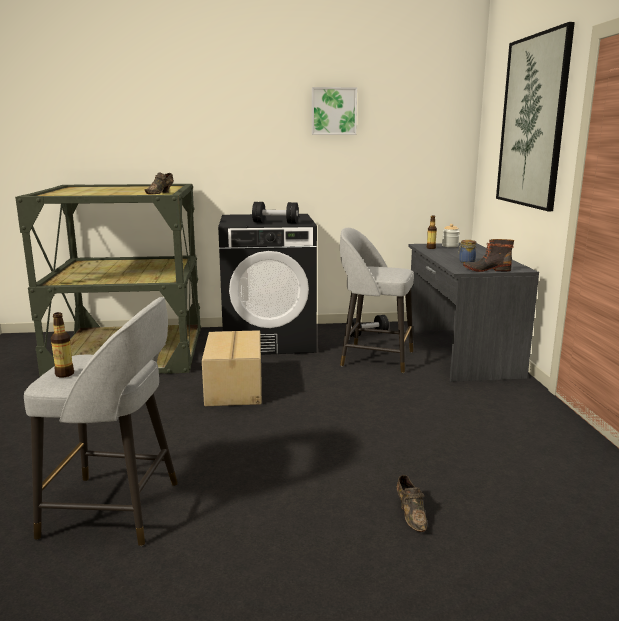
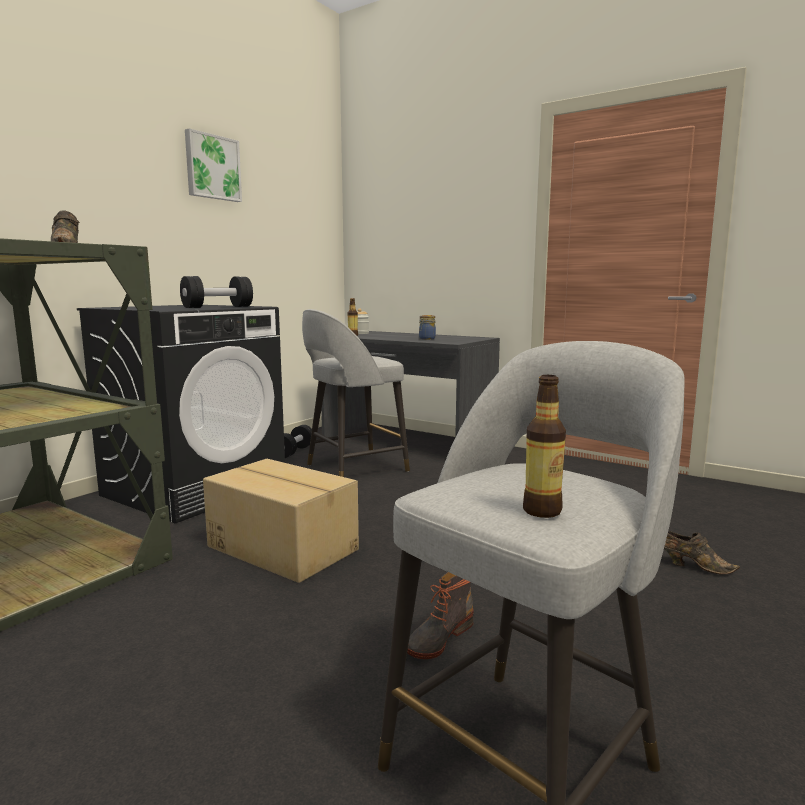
camera: 50 degrees left, 5 degrees down
boot [463,239,514,272] -> boot moved to [407,572,474,659]
picture [496,22,575,211] -> none

